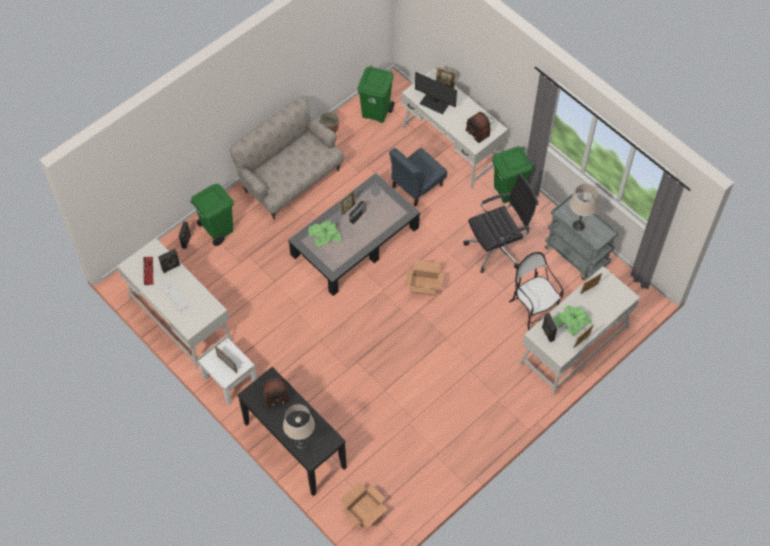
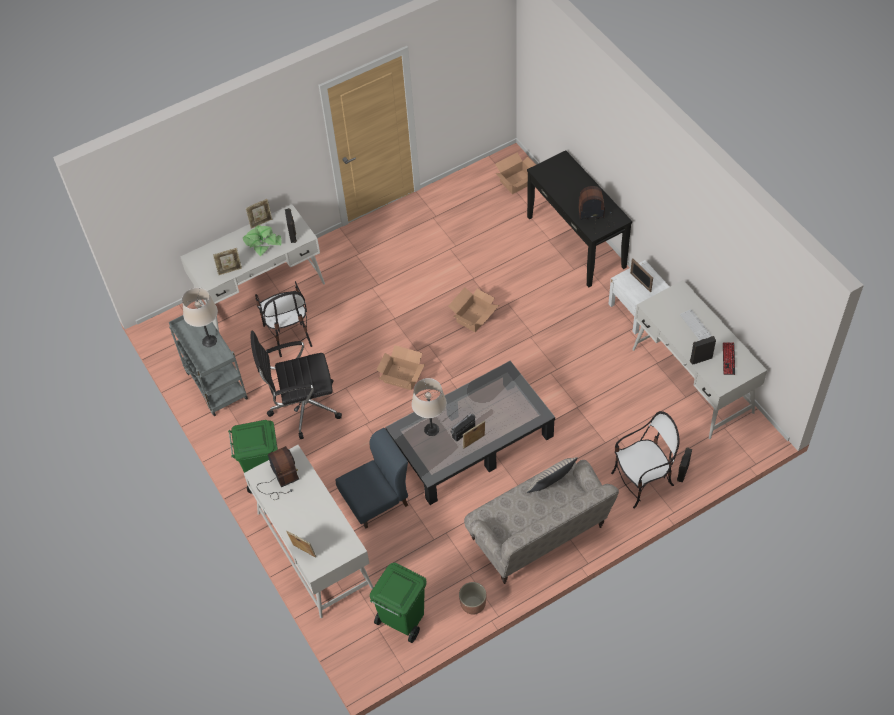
camera: 165 degrees left, 5 degrees down
green trash can [190,184,234,246] -> chair [611,411,680,509]
beige table lamp [283,404,315,449] -> beige table lamp moved to [412,378,447,436]
potted plant [308,221,341,248] -> none
monitor [415,72,457,114] -> none
none -> cardboard box [448,287,499,332]
none -> beige pillow [526,457,578,493]

